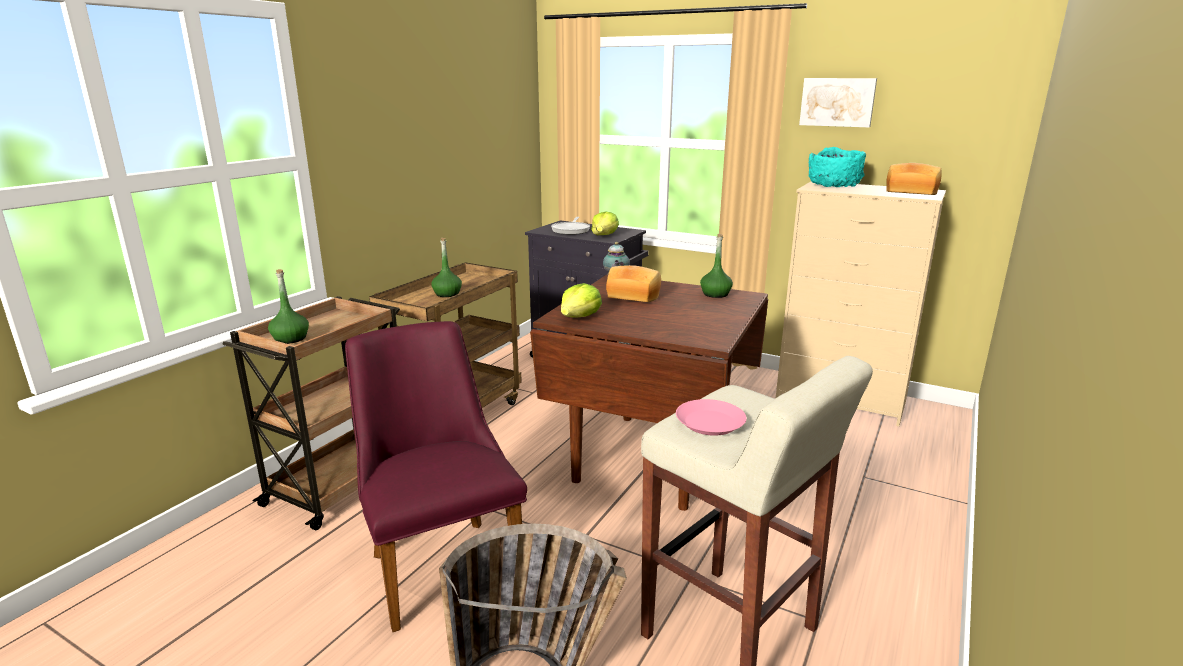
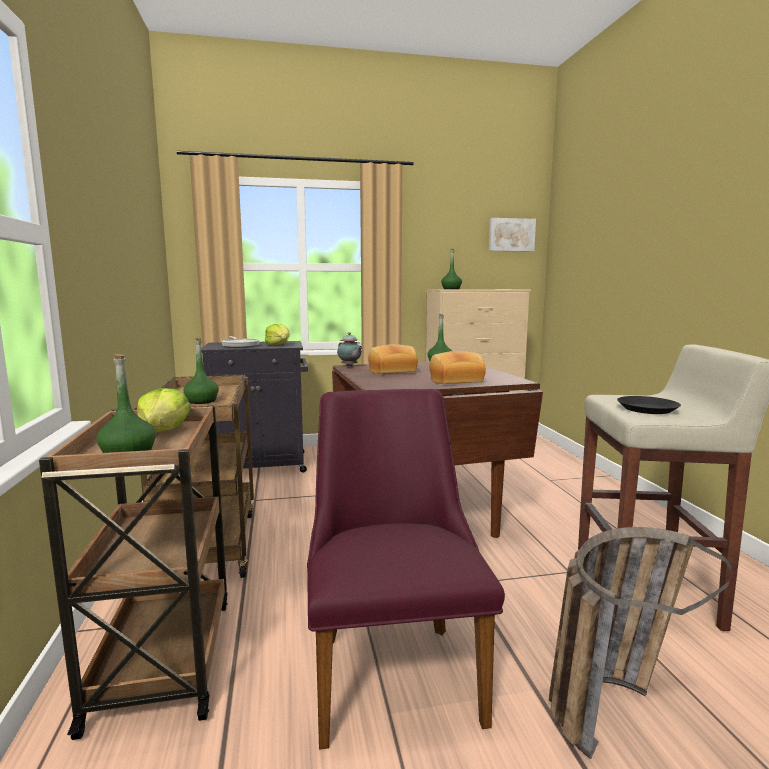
camera: 40 degrees left, 10 degrees down
purple chair [345,321,527,632] -> purple chair turned 60 degrees clockwise [307,389,505,750]
lettuce [561,283,602,318] -> lettuce moved to [137,388,190,432]
pink plate [676,399,747,436] -> black plate [617,396,681,414]
picture [799,78,877,127] -> picture moved to [489,218,536,252]
turquoise bowl [809,147,866,187] -> green bottle [441,249,462,289]
bread [886,163,942,195] -> bread moved to [429,351,486,384]

